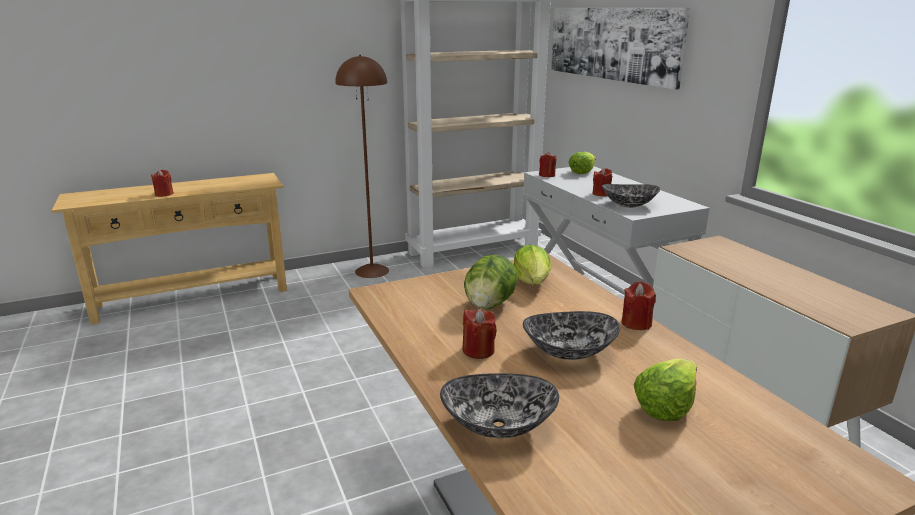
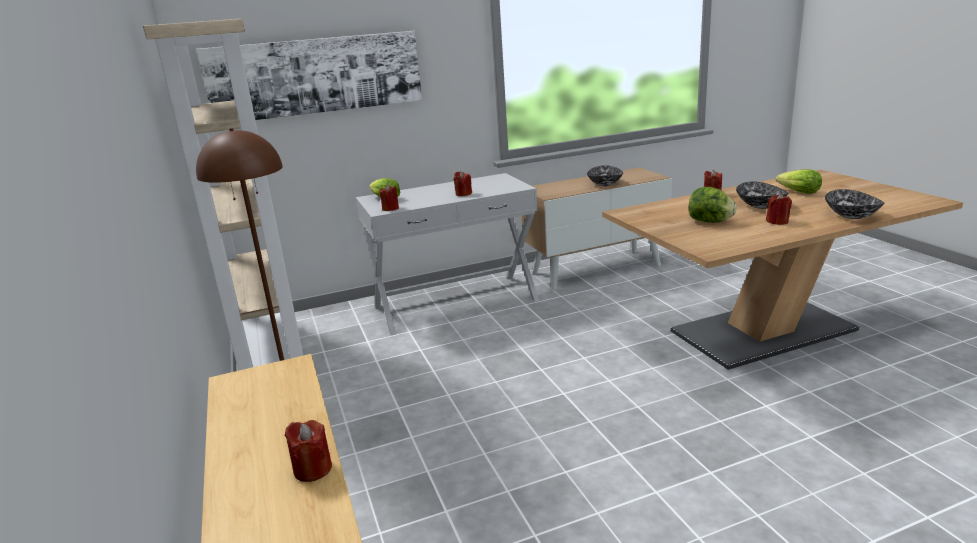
camera: 85 degrees left, 0 degrees up
lettuce [514,245,551,285] -> none
bowl [602,184,660,207] -> bowl moved to [587,165,623,186]

